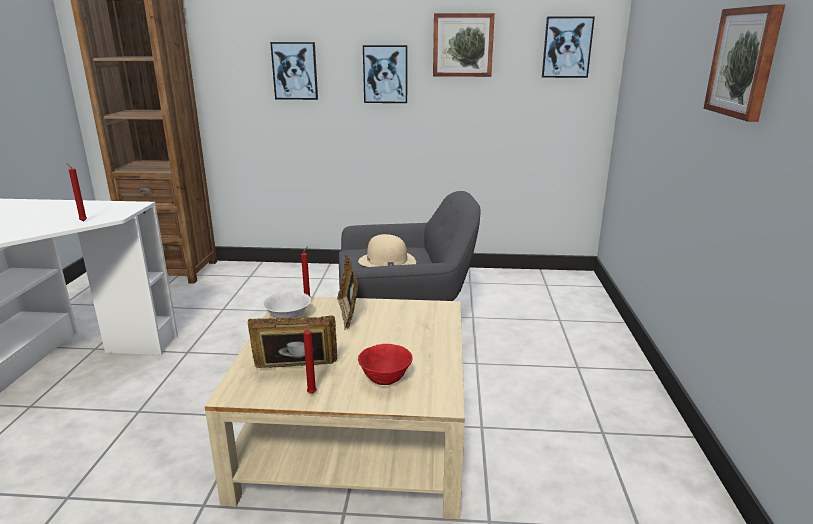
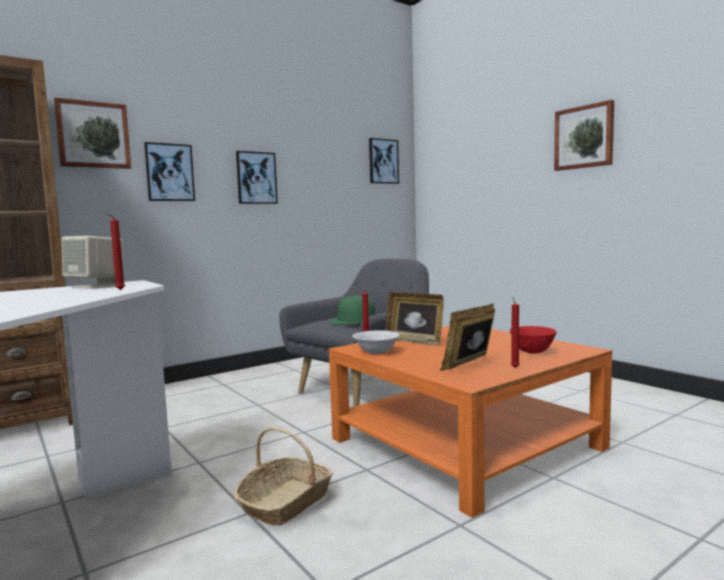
camera: 40 degrees left, 15 degrees down
beige coffee table [205,297,465,519] -> orange coffee table [329,326,612,518]
beige hat [358,234,416,267] -> green hat [330,296,376,324]
picture [433,13,495,77] -> picture moved to [54,98,131,169]
none -> beige speaker [62,236,123,289]
none -> basket [233,426,333,526]

